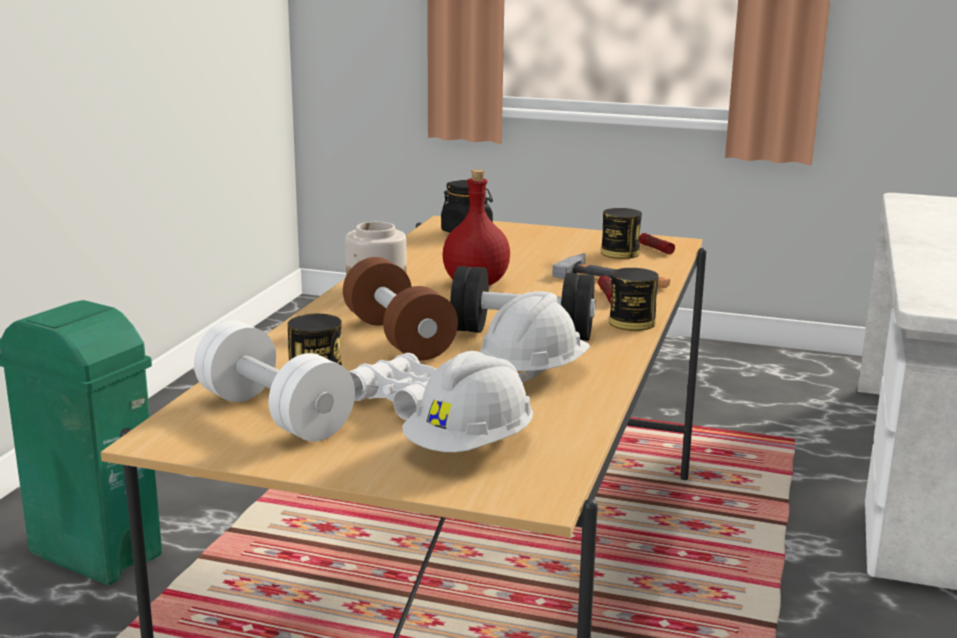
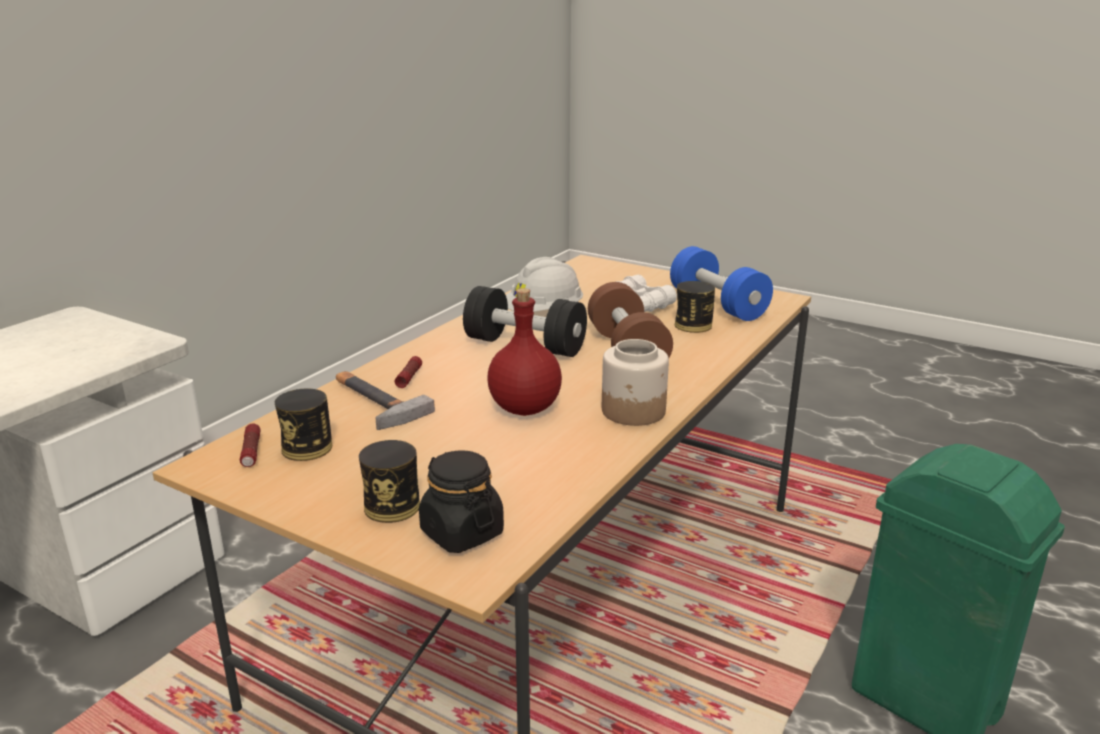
camera: 165 degrees left, 5 degrees up
white dumbbell [194,321,355,442] -> blue dumbbell [670,246,773,321]
white hard hat [402,351,533,452] -> none
can [609,268,659,331] -> can moved to [359,440,420,523]

